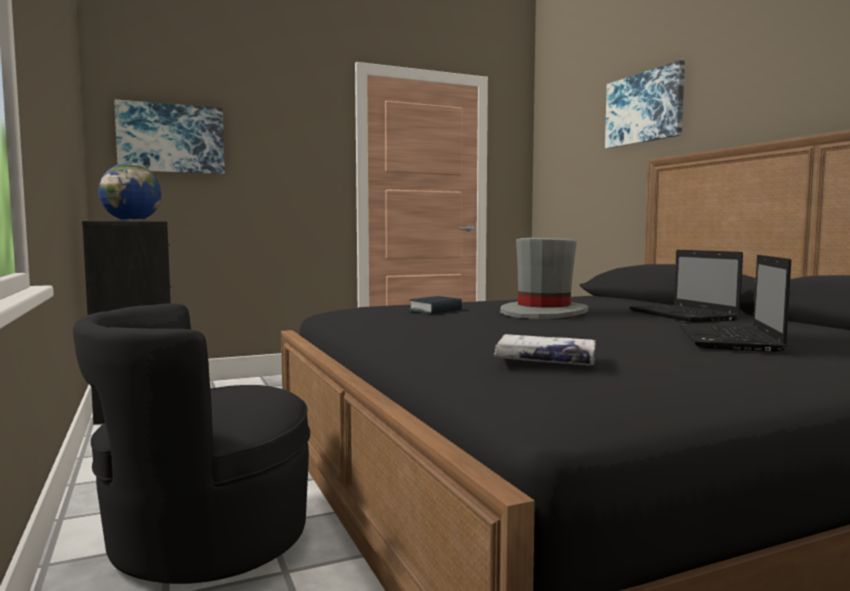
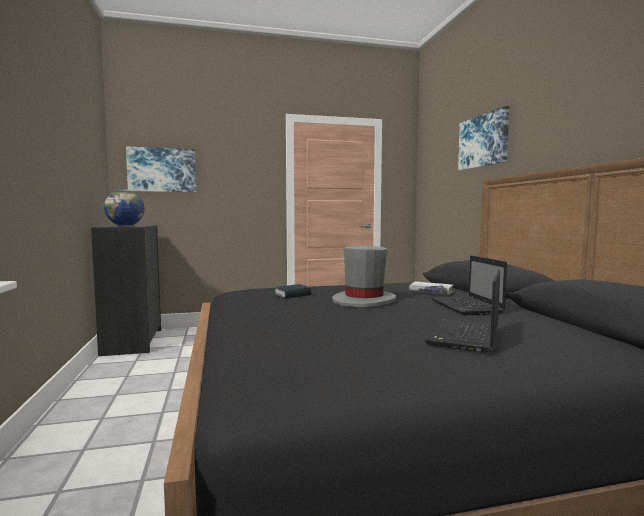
camera: 10 degrees right, 0 degrees up
black armchair [73,303,310,584] -> none
white book [494,334,596,366] -> white book moved to [409,281,454,295]

